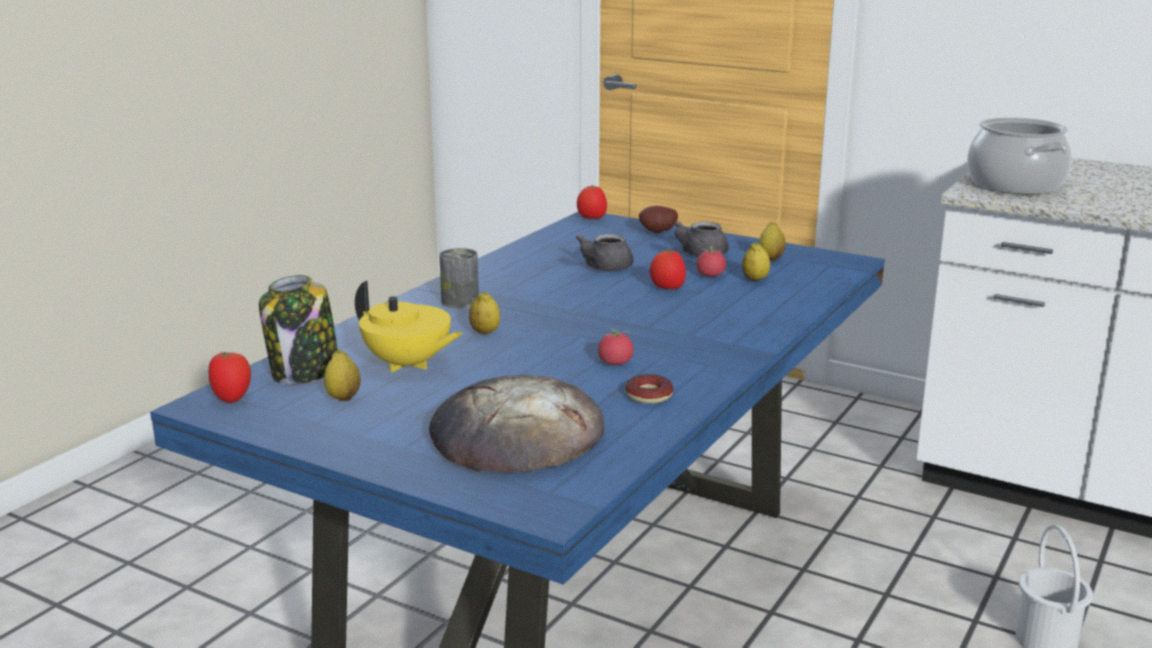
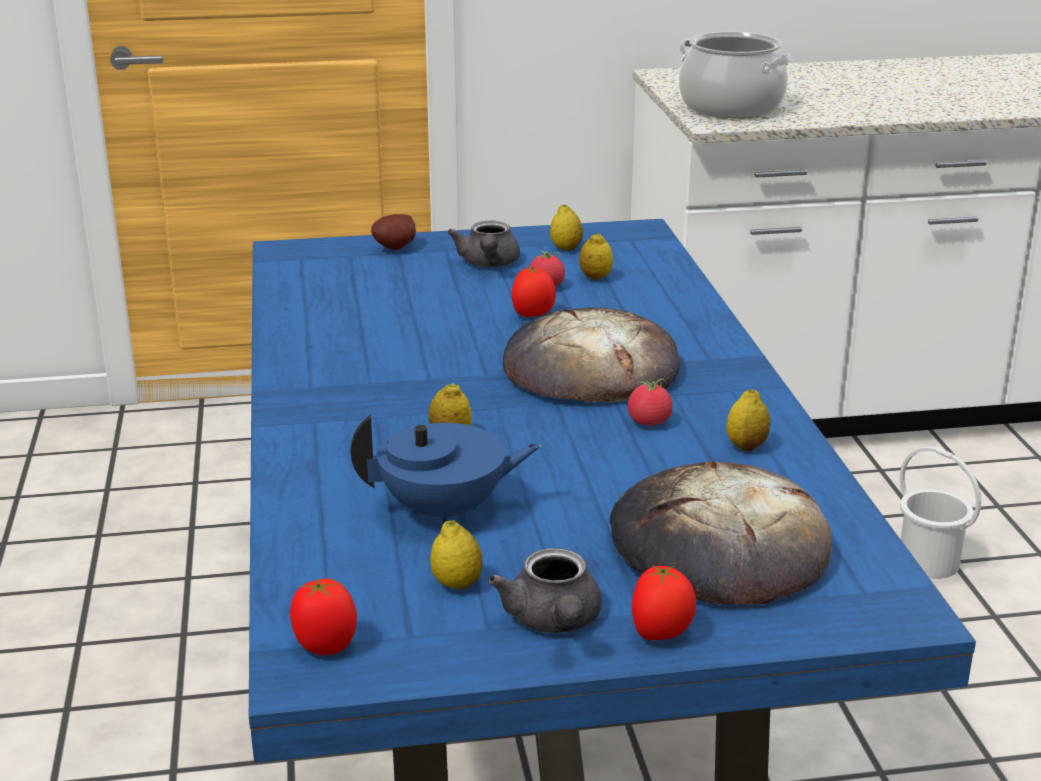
camera: 40 degrees left, 5 degrees up
jar [259,275,338,385] -> none
yellow teapot [355,281,463,372] -> blue teapot [351,415,541,524]
can [439,248,479,308] -> none
grey teapot [576,234,633,271] -> grey teapot moved to [489,548,602,633]
tomato [577,185,607,219] -> tomato moved to [632,565,696,640]
donut [625,374,673,404] -> lemon [727,389,770,451]
none -> bread [503,307,680,403]

